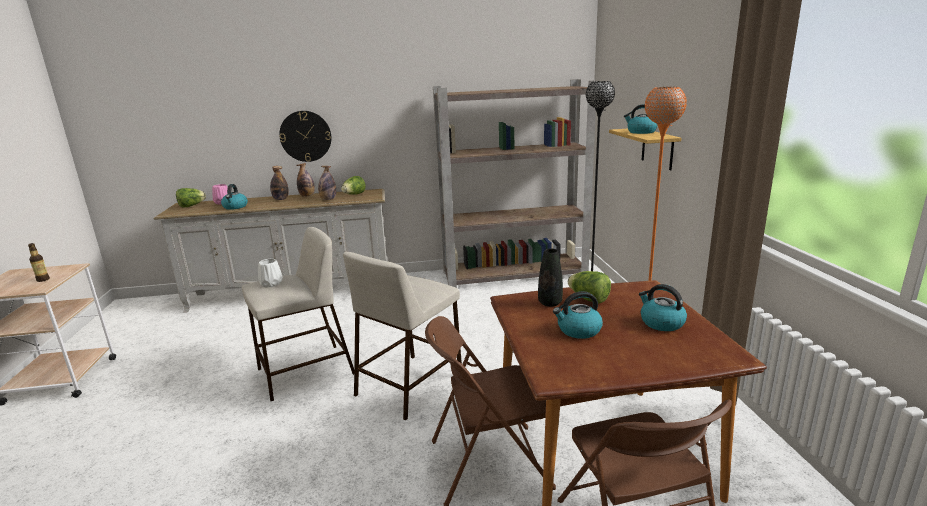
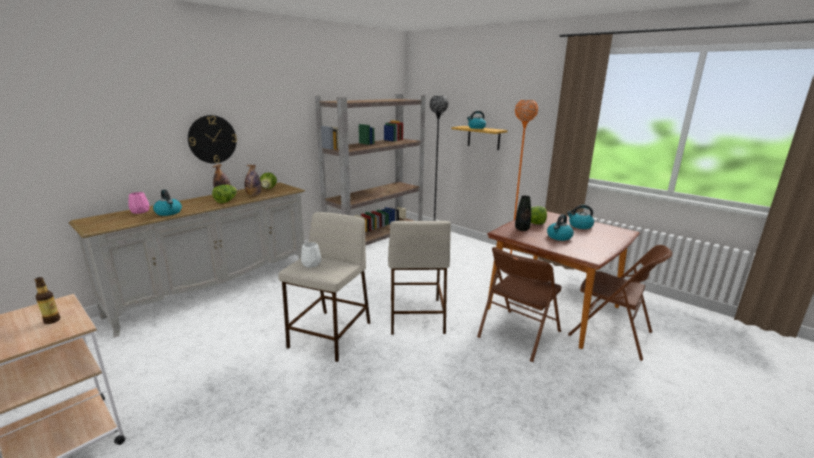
camera: 40 degrees left, 0 degrees up
lettuce [176,188,206,207] -> lettuce moved to [212,185,237,204]
bottle [270,166,289,200] -> none

